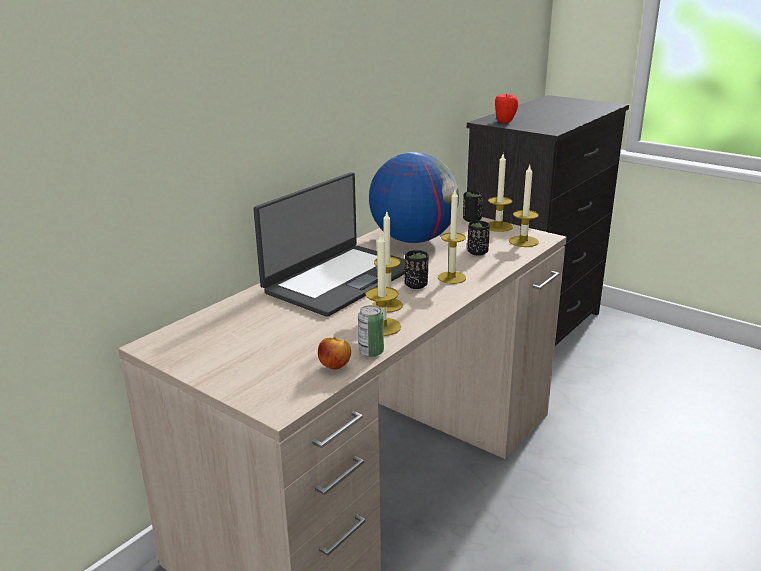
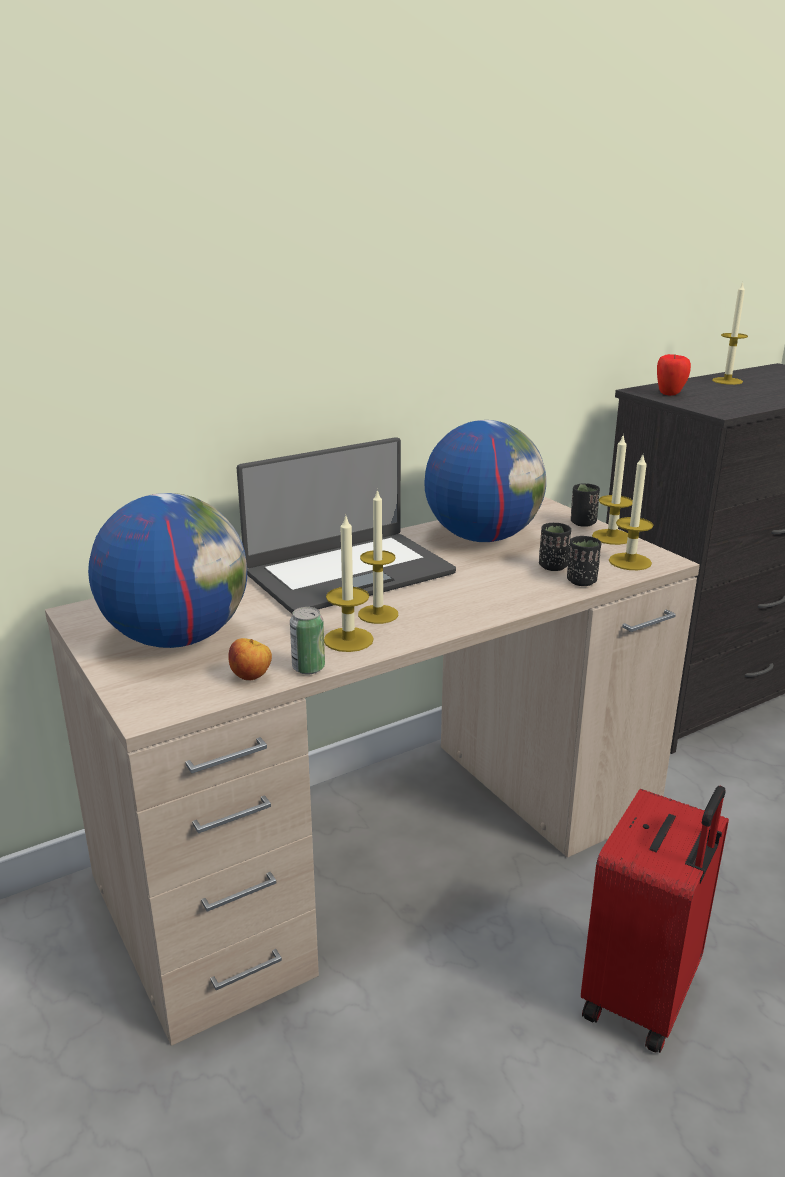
camera: 20 degrees right, 0 degrees up
black cup [405,250,428,289] -> black cup moved to [567,536,601,586]
candle [438,190,466,284] -> candle moved to [712,282,748,385]
none -> globe [88,493,247,648]
none -> red suitcase [581,786,729,1053]

